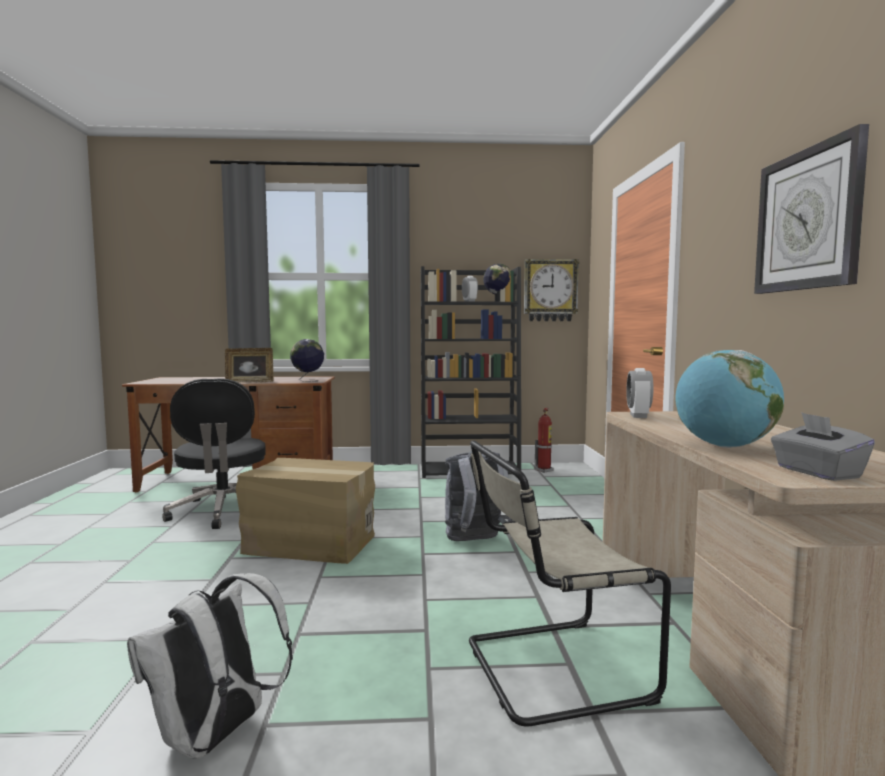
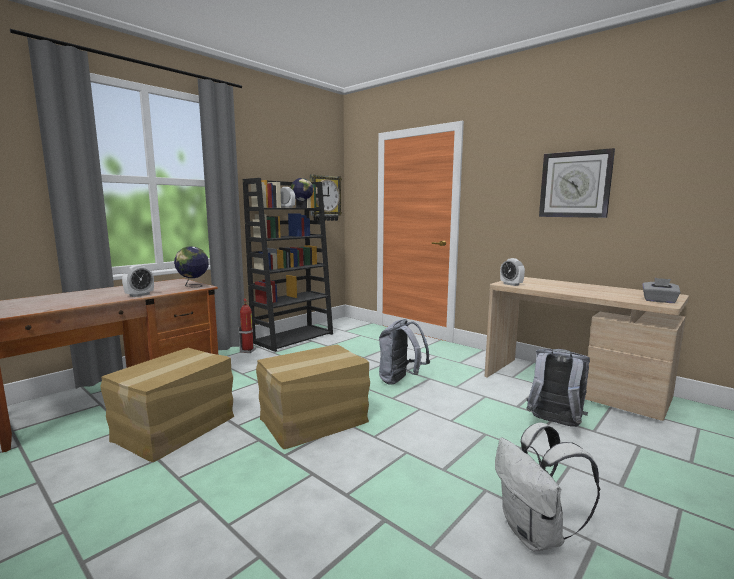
camera: 45 degrees left, 5 degrees up
black office chair [162,378,266,529] -> cardboard box [100,348,234,462]
picture frame [225,348,274,383] -> alarm clock [122,265,154,297]
beige chair [469,440,671,726] -> grey backpack [526,349,590,427]
fire extinguisher [535,408,554,473] -> fire extinguisher moved to [238,298,256,353]
globe [675,350,784,448] -> none

